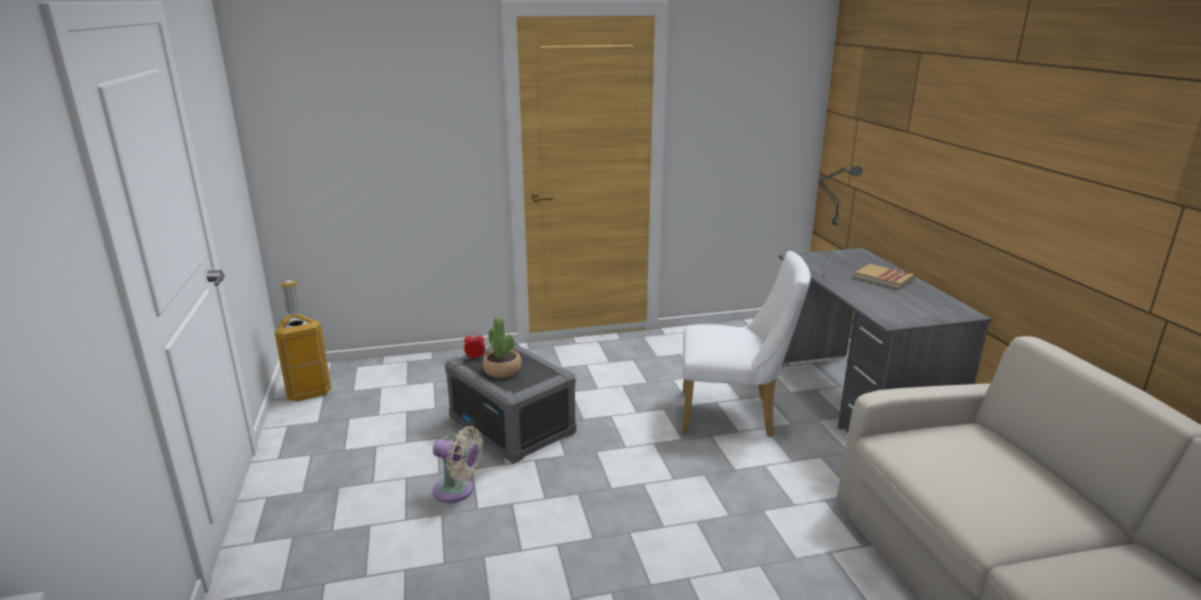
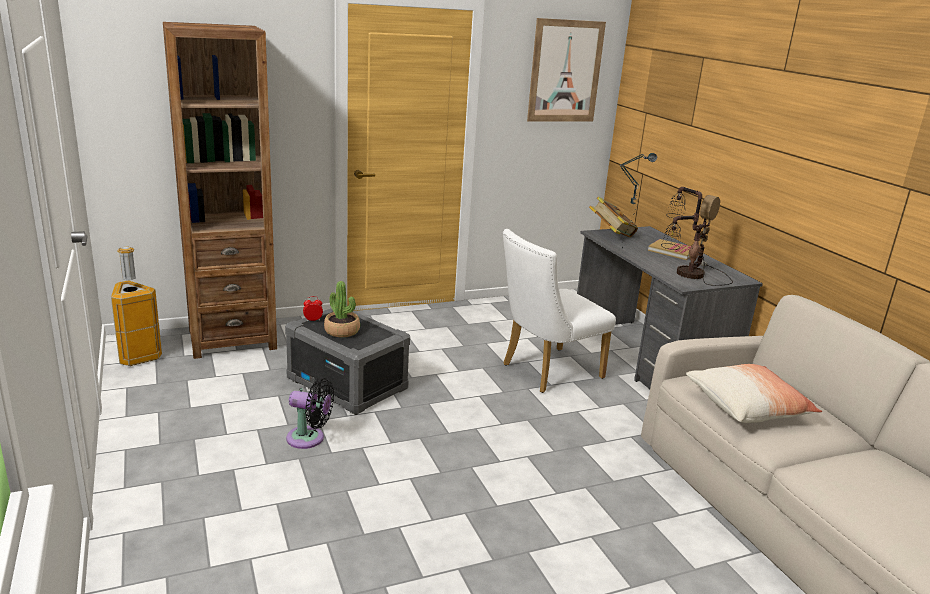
camera: 10 degrees left, 0 degrees up
beige fan [433,426,483,503] -> black fan [286,378,334,449]
white chair [682,251,811,437] -> white chair turned 150 degrees clockwise [503,229,616,393]
none -> brown bookcase [163,22,277,359]
none -> picture [527,18,606,122]
none -> book [589,196,638,237]
none -> table lamp [661,187,733,286]
none -> pillow [686,364,822,423]

